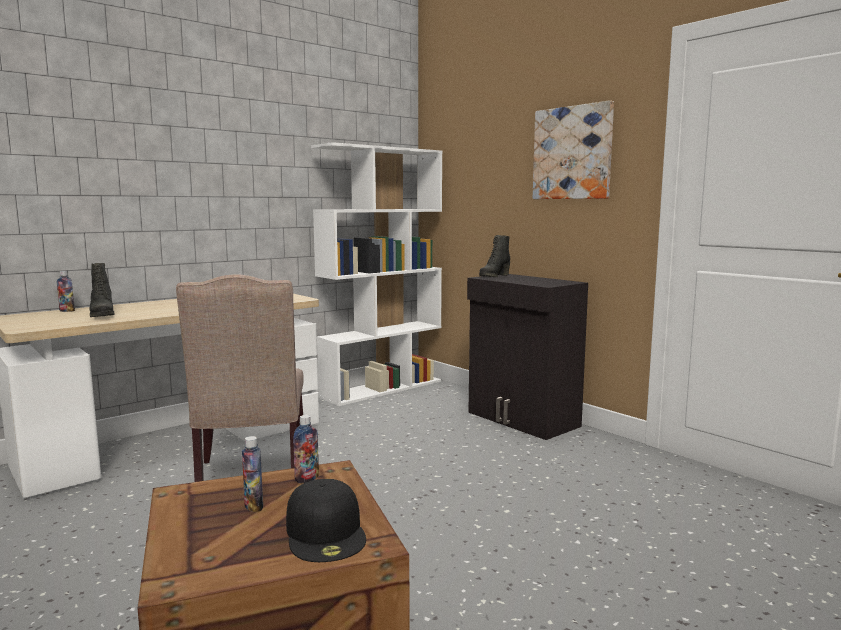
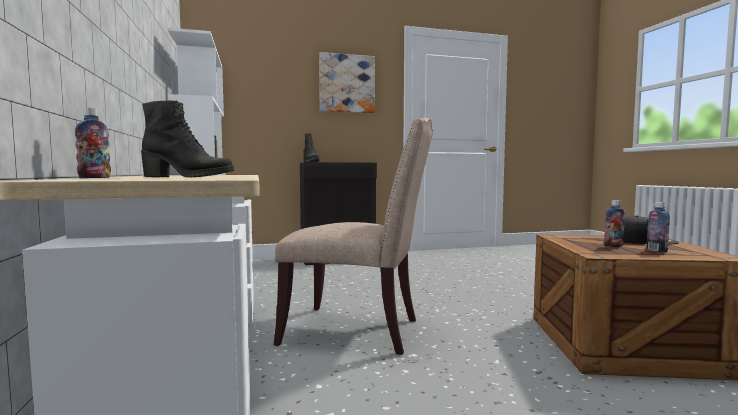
camera: 65 degrees left, 5 degrees down
bottle [293,415,319,483] -> bottle moved to [647,202,670,252]

